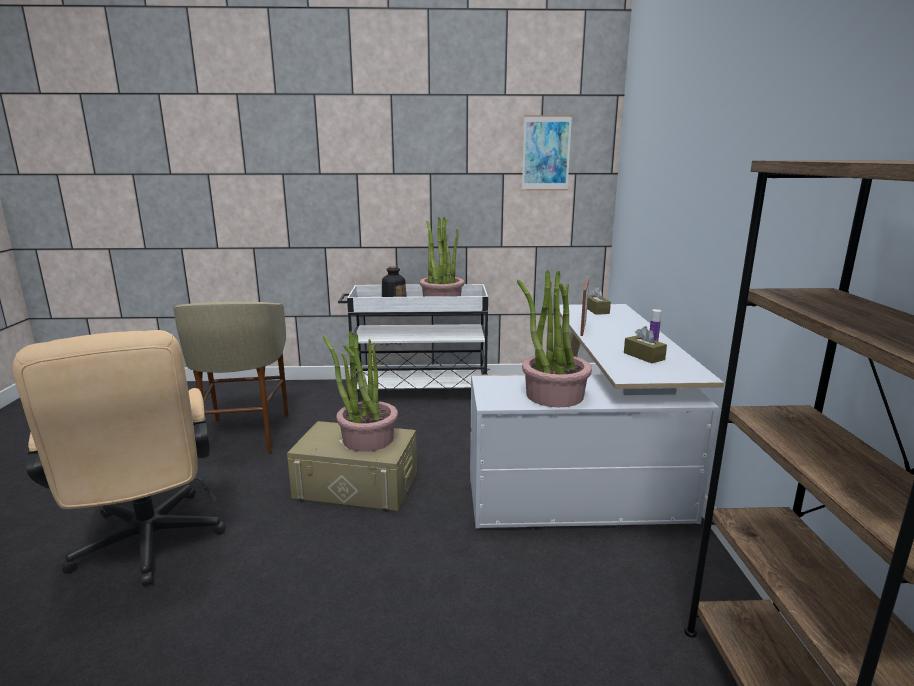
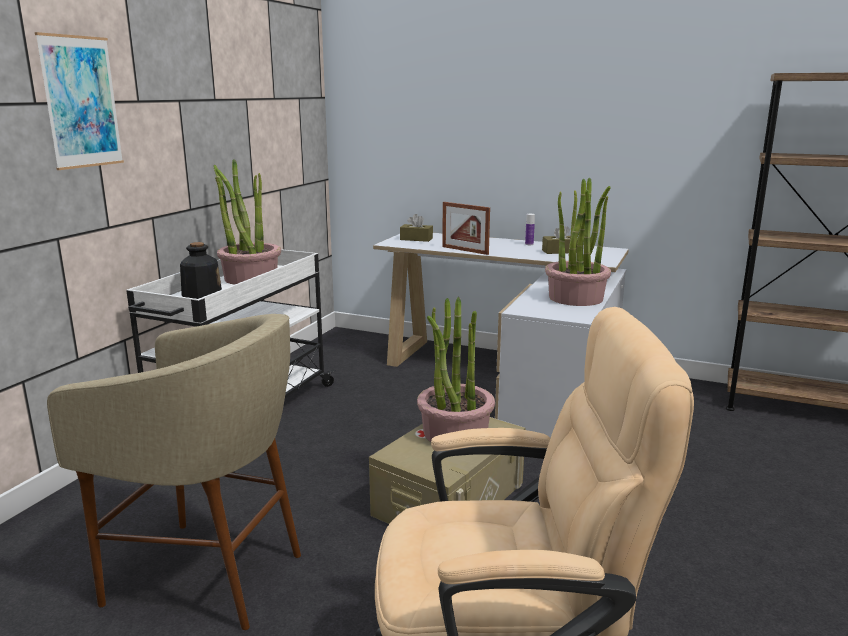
camera: 65 degrees left, 0 degrees up
picture [522,115,572,191] -> picture moved to [35,32,124,170]

